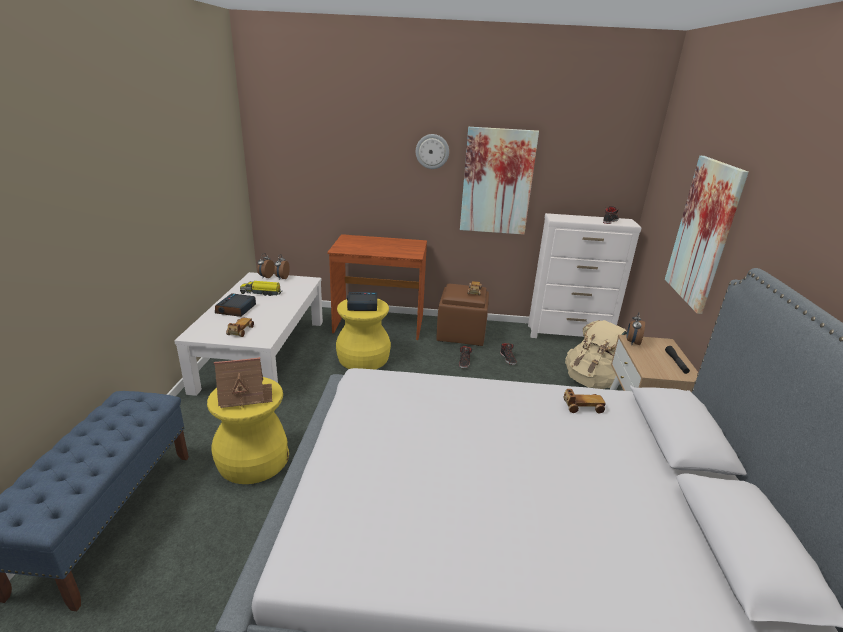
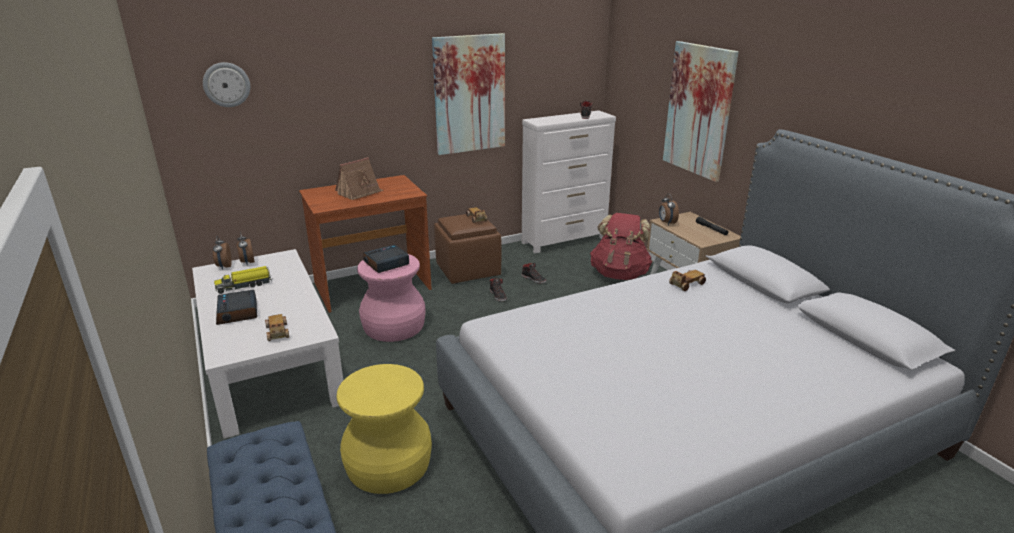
camera: 30 degrees left, 0 degrees up
toy house [214,357,272,408] -> toy house moved to [335,158,384,200]
yellow stool [336,298,391,370] -> pink stool [357,254,426,342]
wall clock [416,134,449,169] -> wall clock moved to [203,62,250,107]
beige backpack [565,320,627,389] -> red backpack [590,213,653,280]

